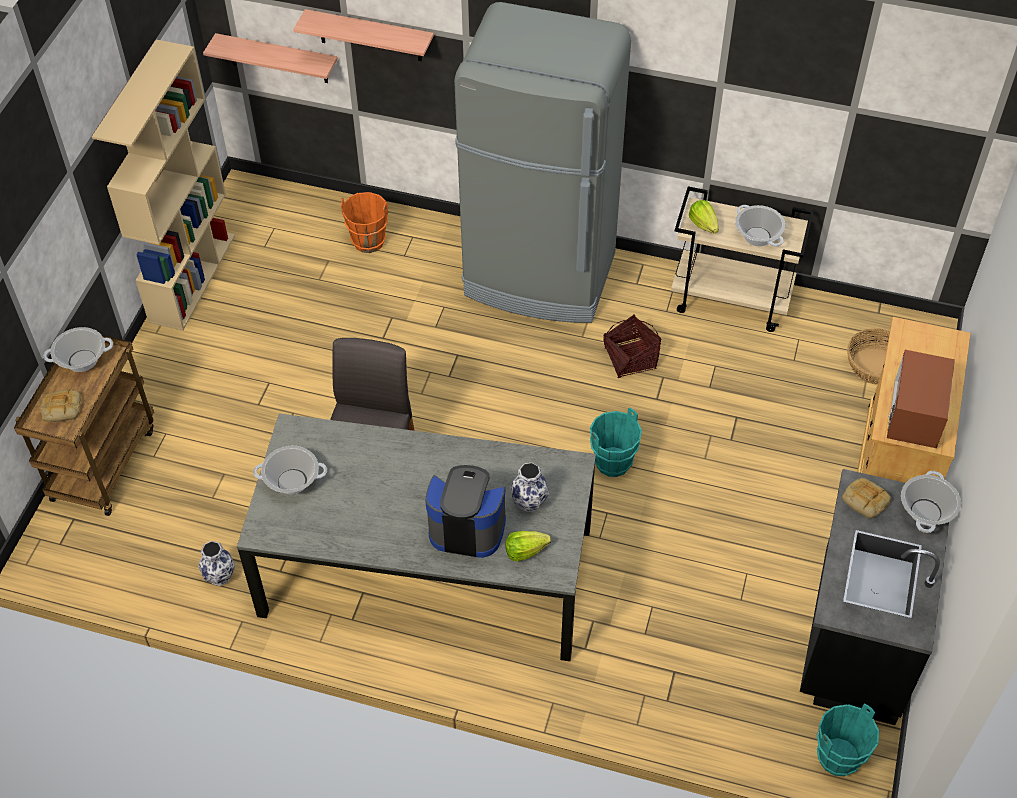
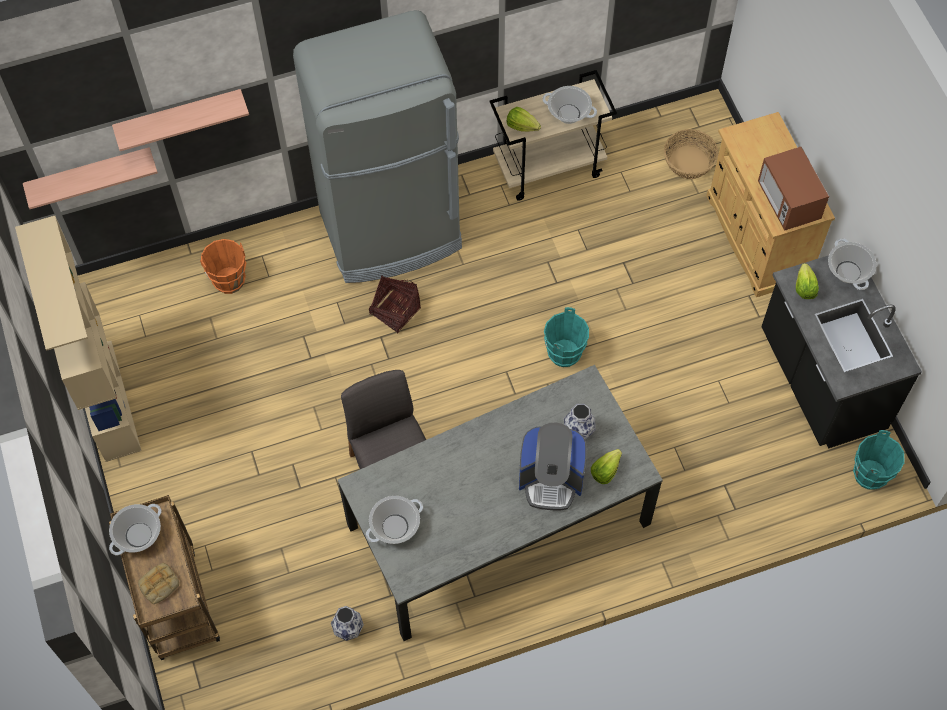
camera: 35 degrees left, 10 degrees up
coffee machine [425,465,506,558] -> coffee machine turned 150 degrees counterclockwise [519,423,586,510]
basket [603,314,661,378] -> basket moved to [369,275,421,334]
bread [842,478,891,519] -> lettuce [796,263,819,299]

